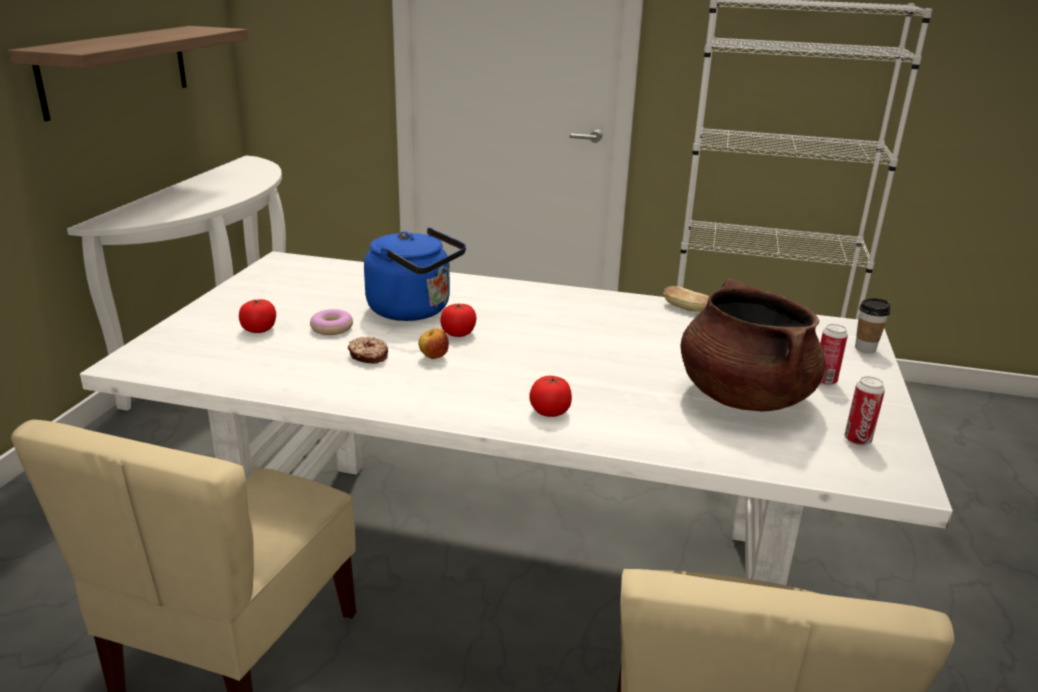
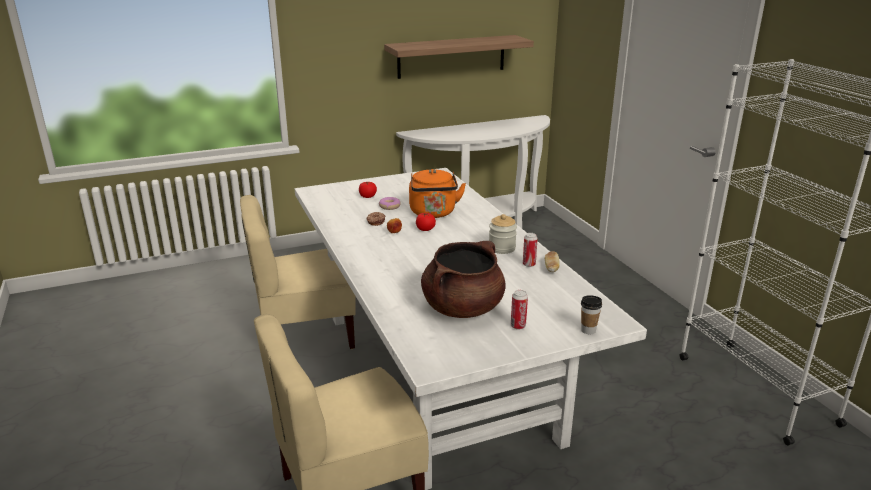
camera: 55 degrees right, 0 degrees up
blue kettle [364,228,466,321] -> orange kettle [409,169,466,218]
tomato [530,375,572,417] -> none
can [844,376,885,446] -> can moved to [523,233,538,267]
none -> jar [489,214,517,254]

